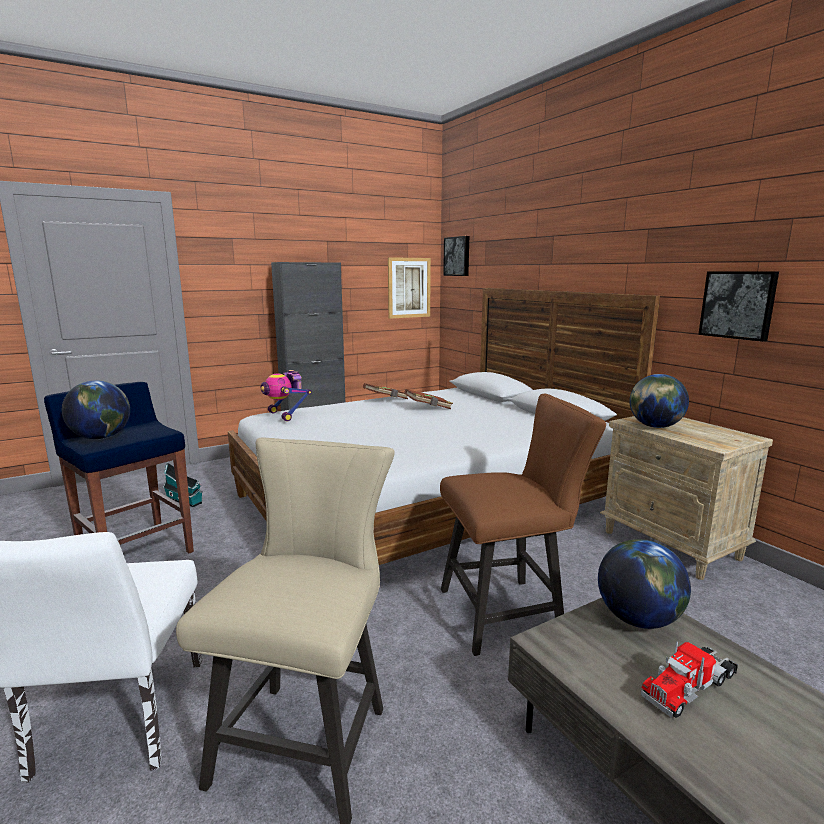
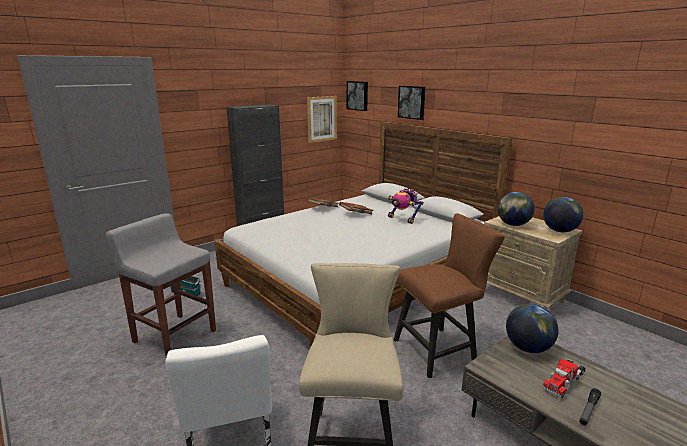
camera: 10 degrees left, 5 degrees up
blue stool [44,382,194,553] -> grey stool [106,214,216,357]
globe [62,380,130,439] -> globe moved to [543,197,583,232]
toy robot [261,370,312,421] -> toy robot moved to [388,188,424,224]
picture [698,271,779,341] -> picture moved to [398,86,425,120]
none -> flashlight [579,388,601,426]

